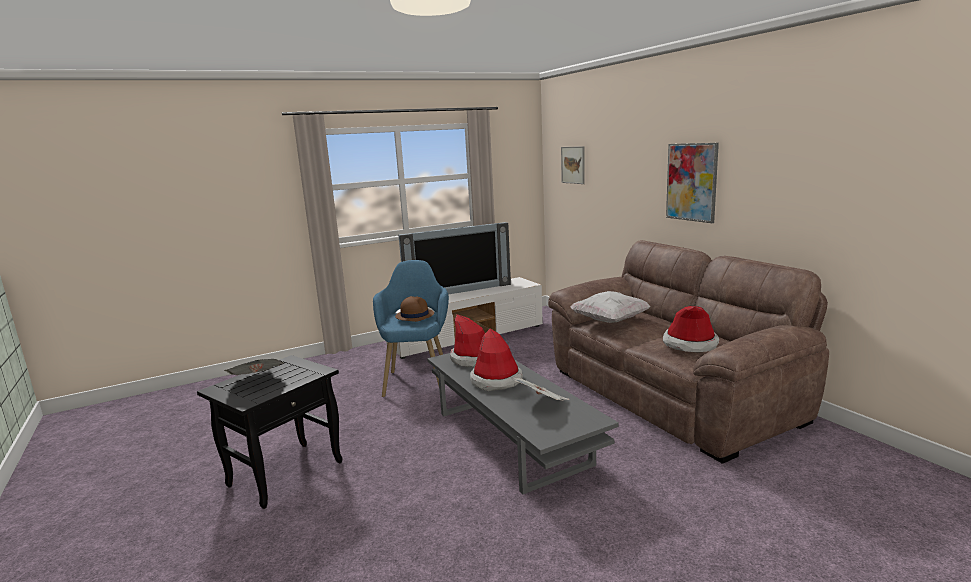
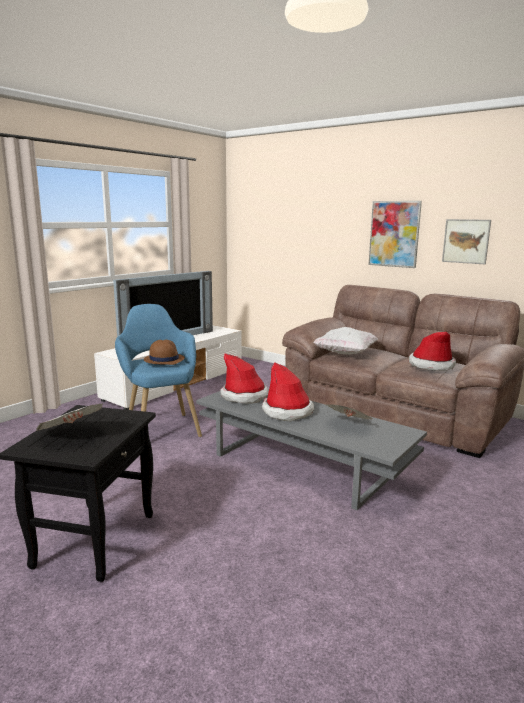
camera: 25 degrees left, 0 degrees up
picture [561,146,585,184] -> picture moved to [442,219,491,264]

